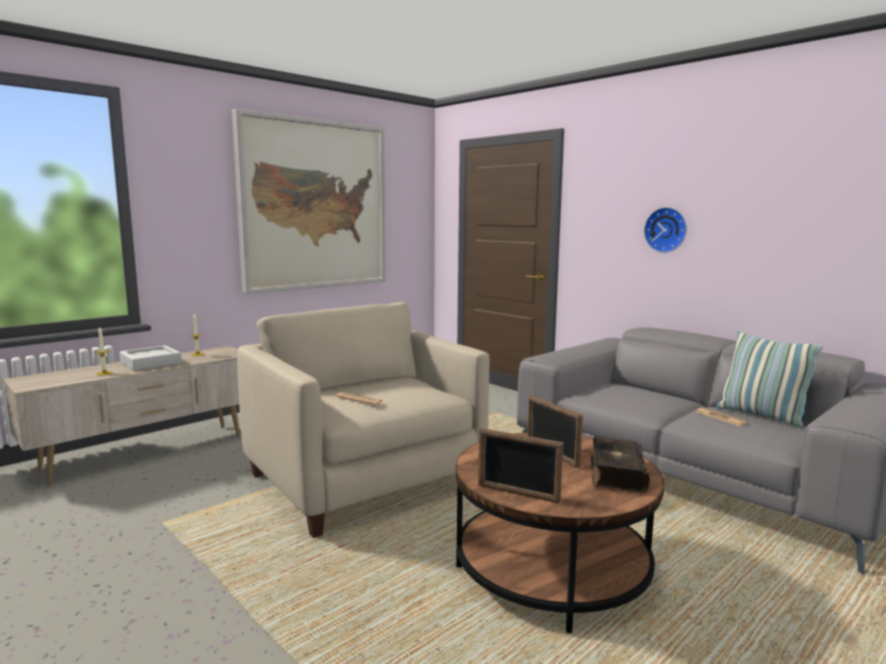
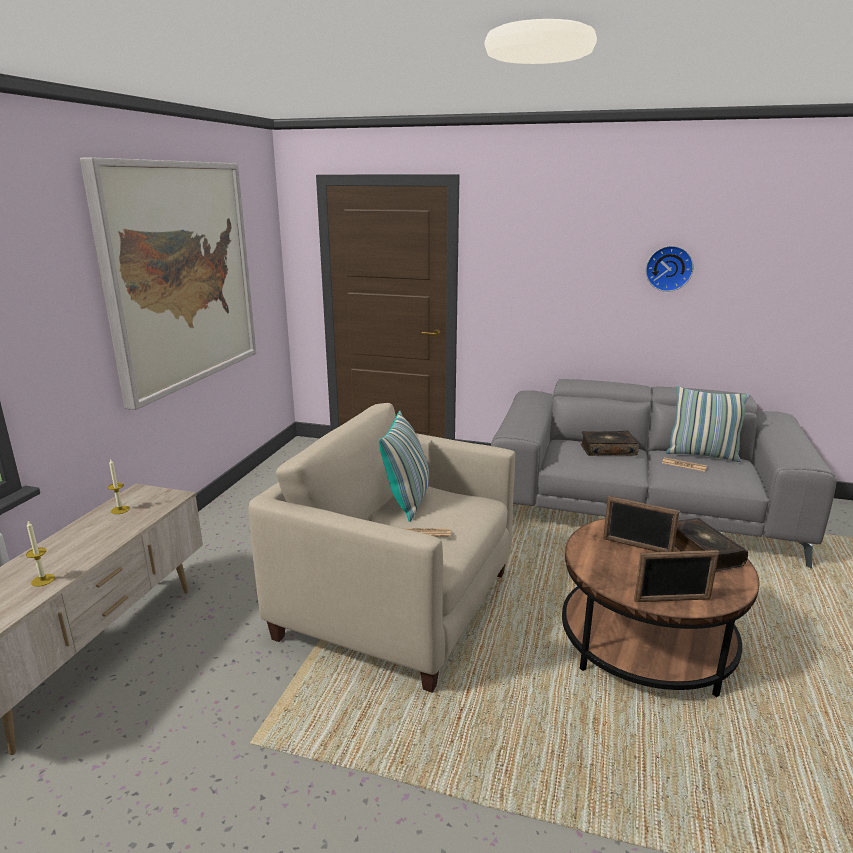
camera: 30 degrees left, 10 degrees up
grey tray [119,345,182,371] -> none
wall clock [644,207,687,253] -> wall clock moved to [646,246,694,292]
none -> pillow [379,411,429,522]
none -> book [581,431,639,456]

